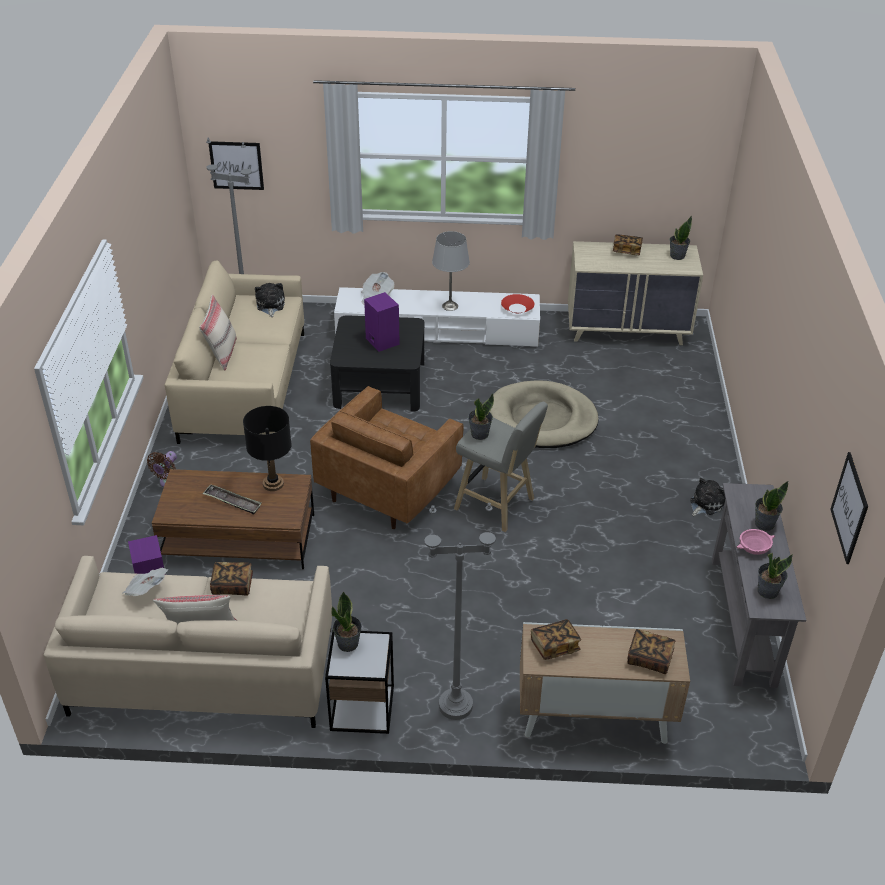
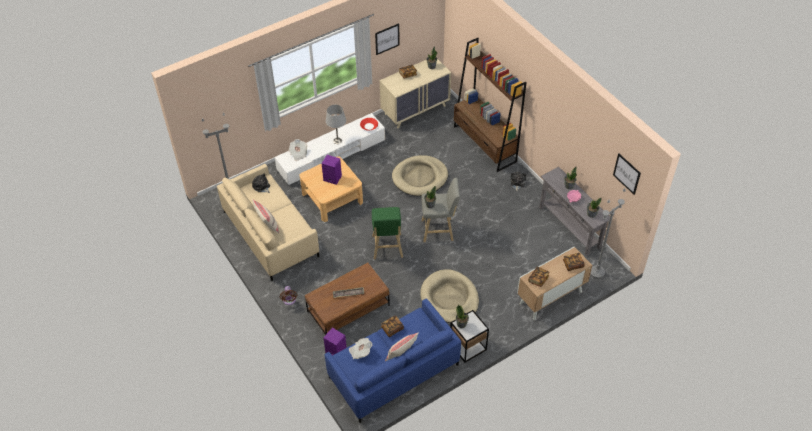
camera: 35 degrees left, 10 degrees up
beige sofa [44,556,332,728] -> blue sofa [325,298,461,423]
picture [208,141,264,190] -> picture moved to [375,23,400,55]
black table lamp [243,406,292,491] -> none
brown armchair [310,386,463,529] -> green stool [372,207,403,259]
black coffee table [330,316,425,412] -> beige coffee table [299,156,363,222]
grey floor lamp [424,503,496,720] -> grey floor lamp moved to [590,188,626,279]
none -> beige dog bed [420,269,479,323]
none -> brown bookcase [454,38,527,172]

